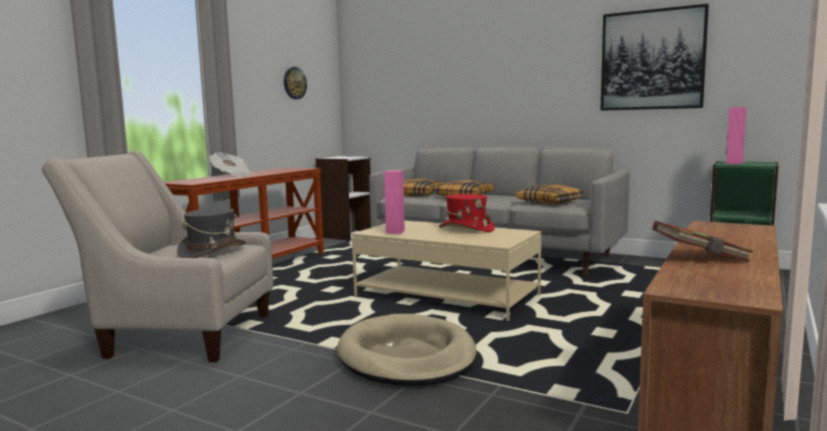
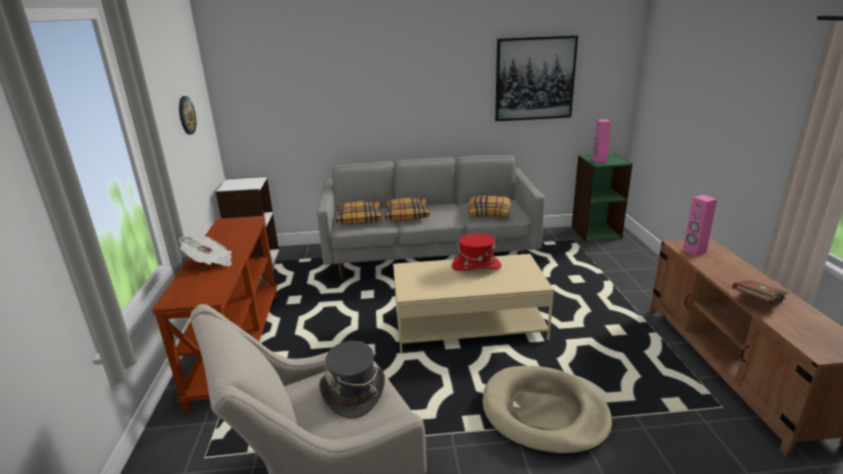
camera: 35 degrees left, 15 degrees up
pink speaker [384,171,405,234] -> pink speaker moved to [683,195,717,256]

